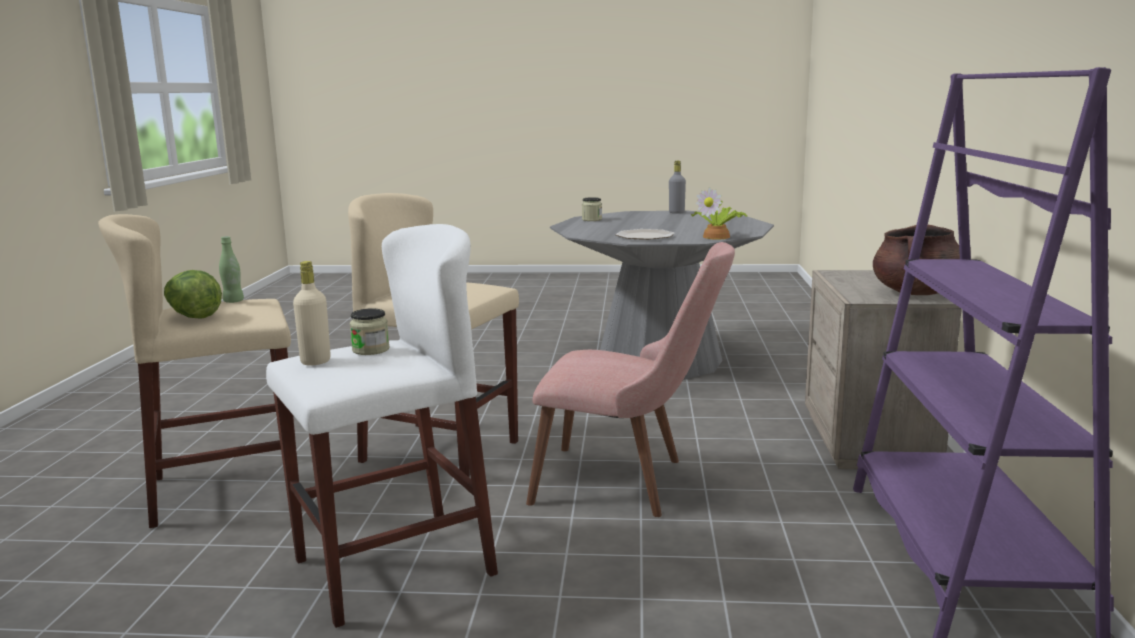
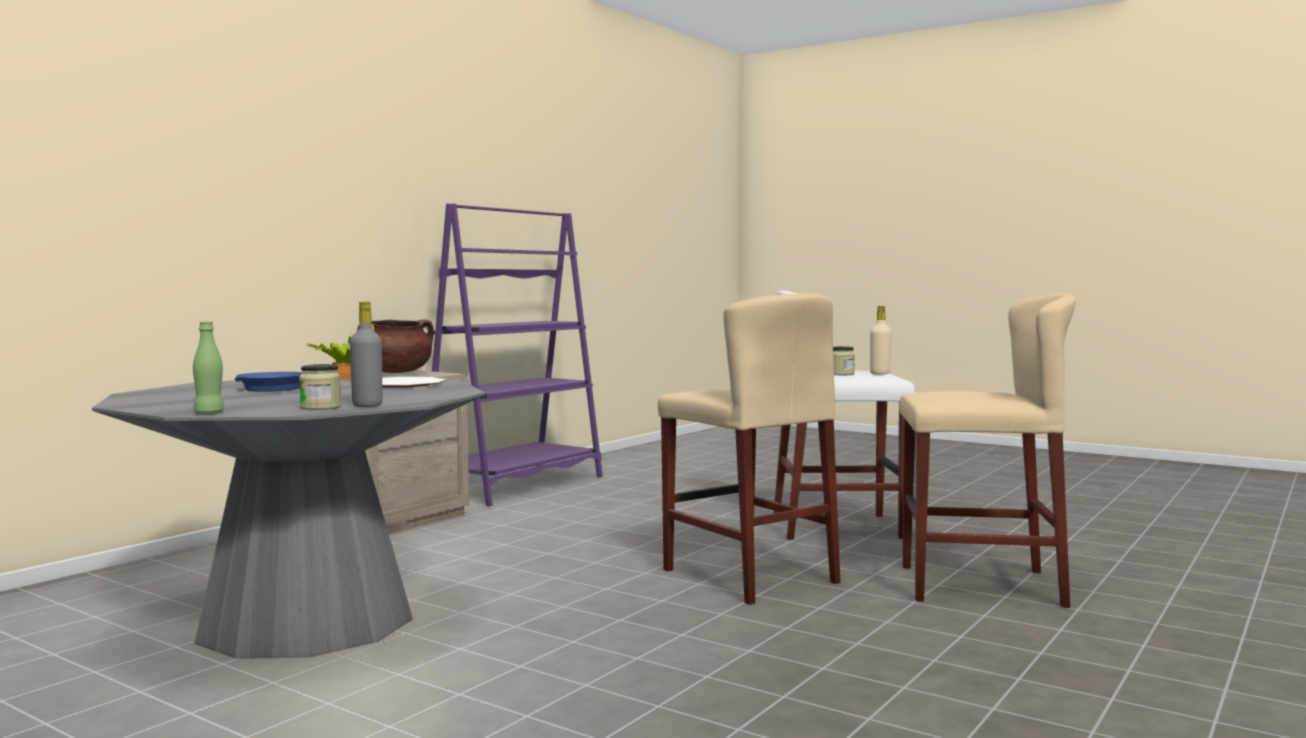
camera: 150 degrees left, 10 degrees down
lettuce [164,270,222,319] -> none
green bottle [219,236,244,303] -> green bottle moved to [193,321,224,414]
pink chair [526,242,735,517] -> none
grey bottle [669,161,686,214] -> grey bottle moved to [350,302,382,407]
none -> blue frying pan [235,372,302,392]

